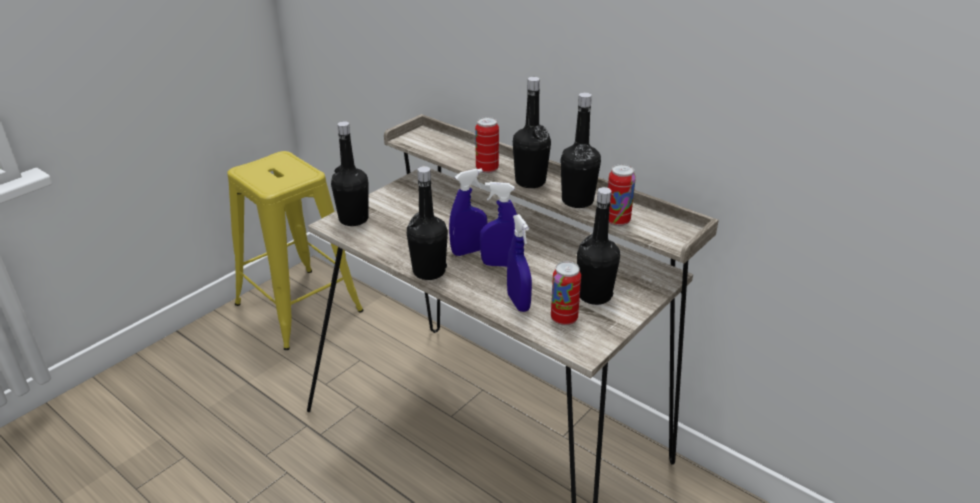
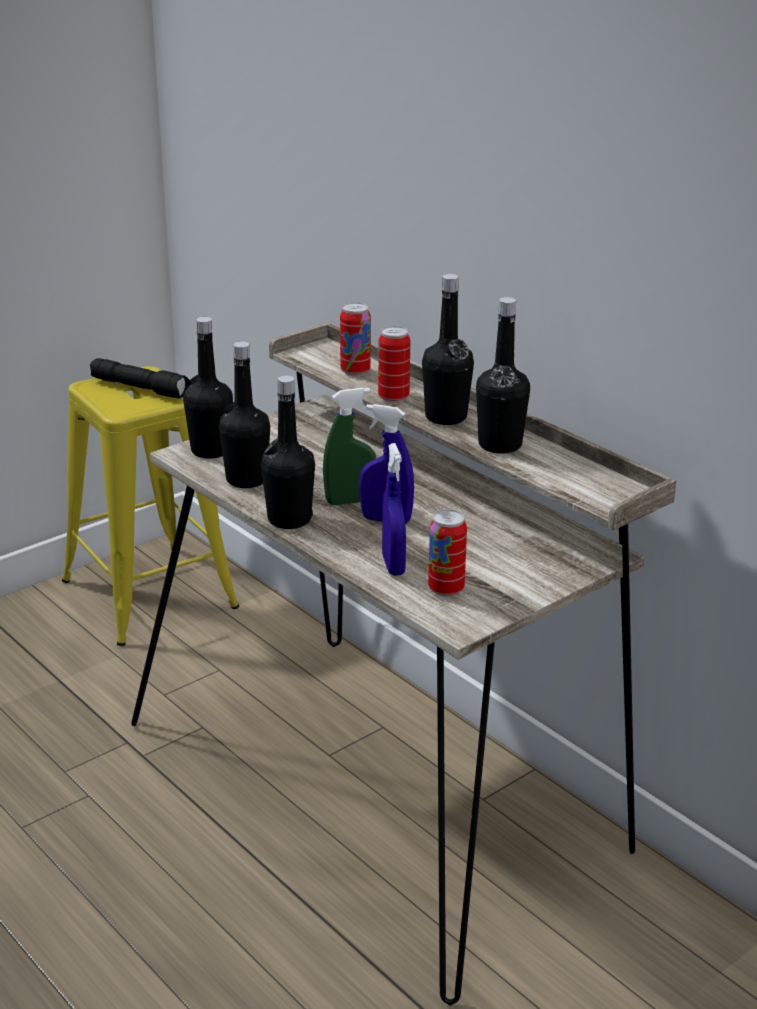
camera: 10 degrees right, 5 degrees down
blue spray bottle [449,168,487,256] -> green spray bottle [323,388,376,505]
black bottle [577,187,620,305] -> black bottle moved to [219,341,270,488]
can [608,164,636,226] -> can moved to [340,302,371,376]
none -> black flashlight [90,358,191,399]

